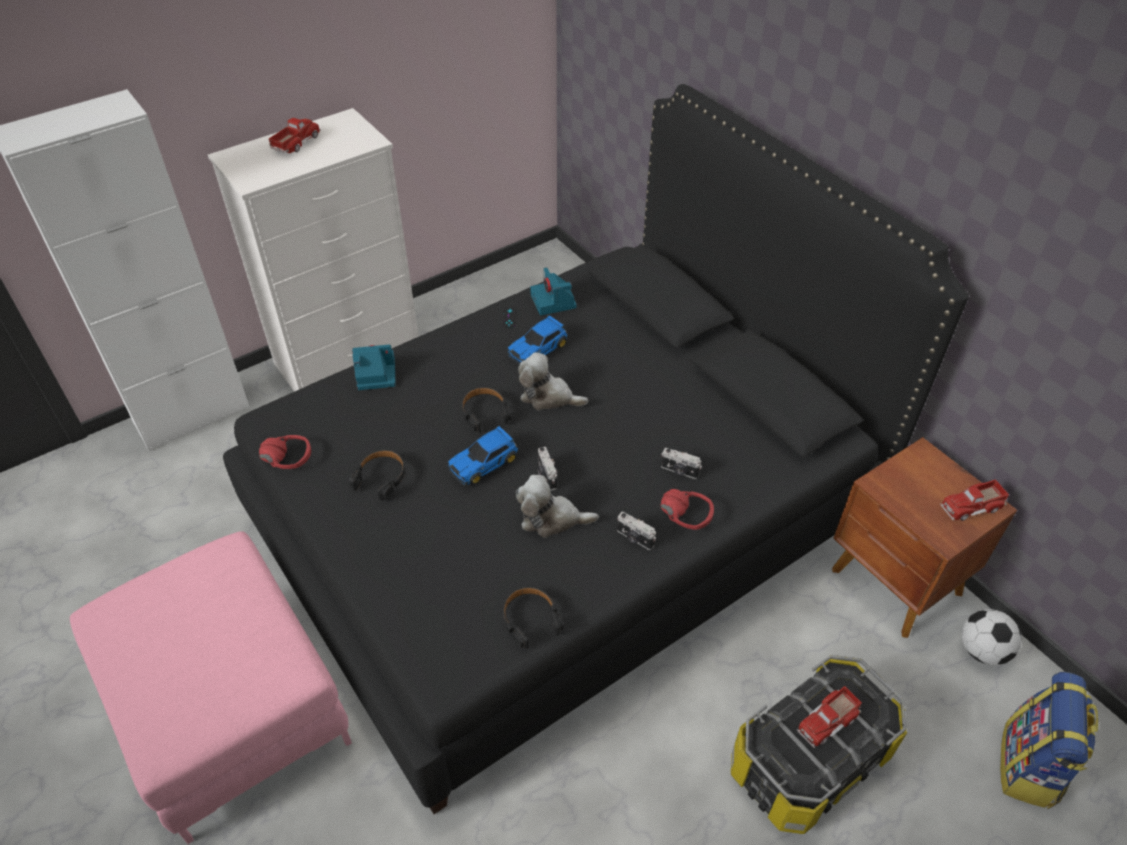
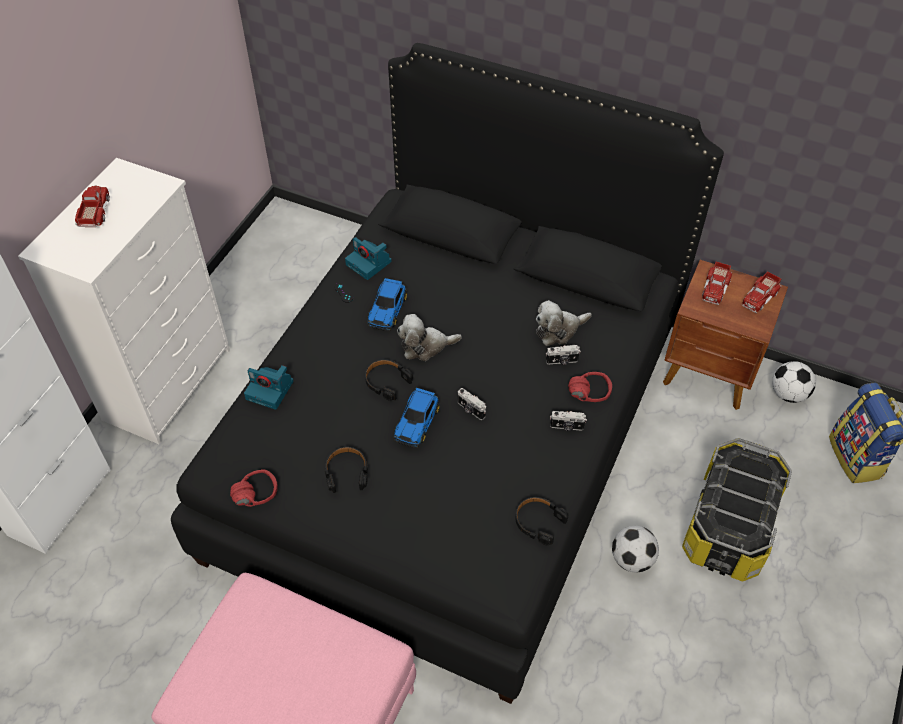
camera: 30 degrees left, 5 degrees up
camera [352,345,396,390] -> camera turned 120 degrees counterclockwise [244,365,293,410]
plush toy [516,475,599,538] -> plush toy moved to [536,300,592,346]
toy truck [797,686,862,748] -> toy truck moved to [702,262,732,305]
none -> football [612,525,659,573]

